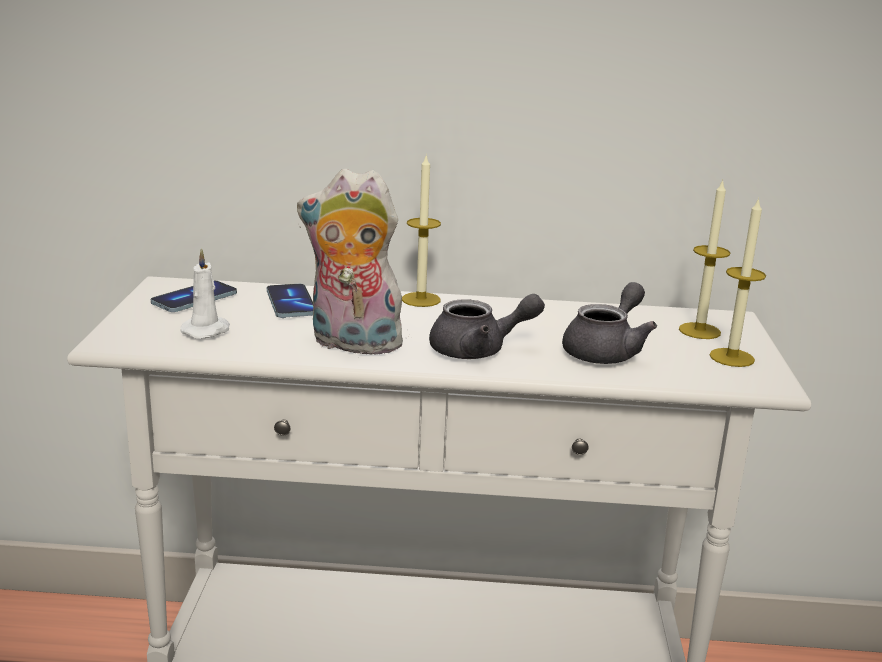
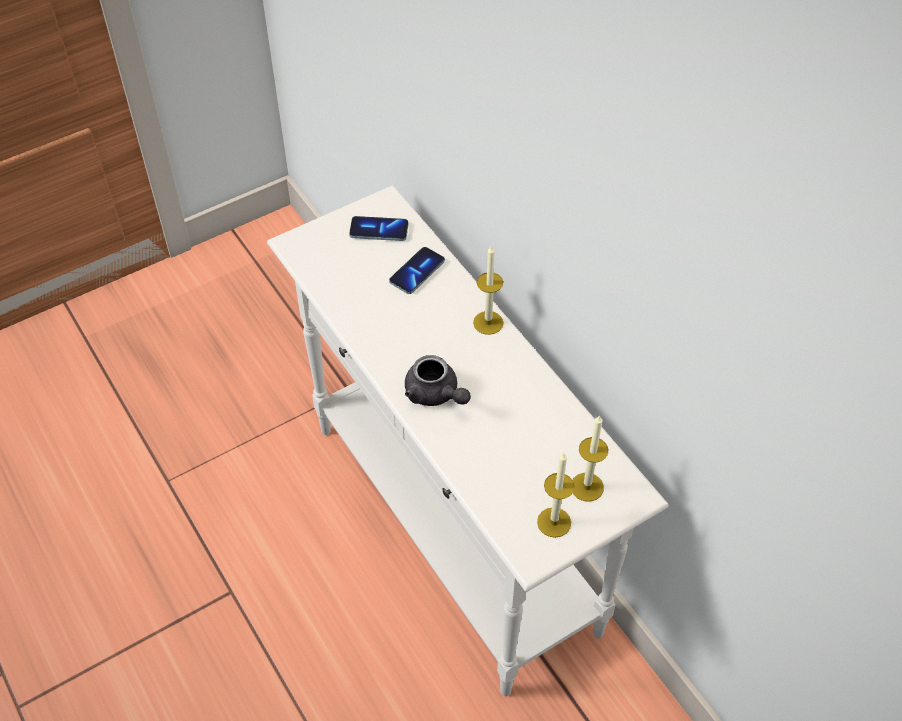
camera: 55 degrees right, 30 degrees up
white candle [180,248,230,339] -> none
plush toy [297,169,403,358] -> none
grey teapot [562,282,657,364] -> none

